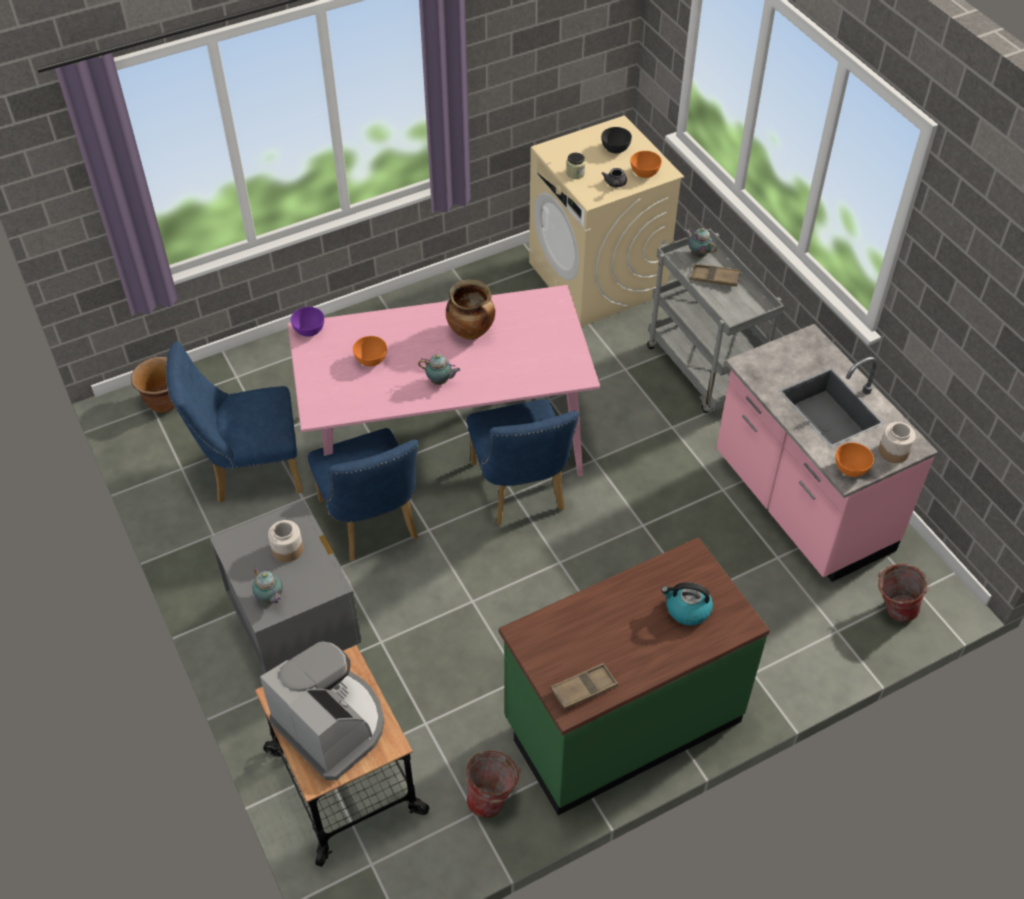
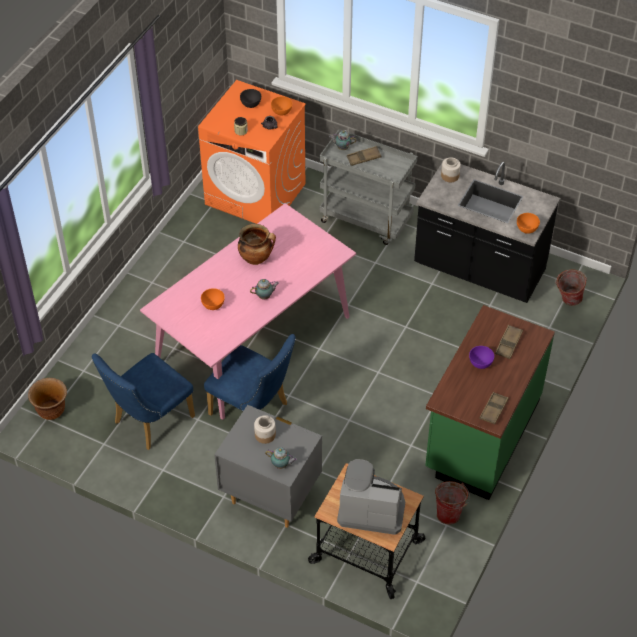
camera: 35 degrees left, 0 degrees up
purple bowl [291,307,324,337] -> purple bowl moved to [469,346,494,369]
blue chair [467,399,579,525] -> none
beige washing machine [529,115,684,327] -> orange washing machine [198,80,306,224]
kettle [661,582,713,626] -> brown tray [495,325,523,359]
pink counter [716,324,938,582] -> black counter [414,162,560,303]
jar [879,422,916,463] -> jar moved to [441,158,461,182]

